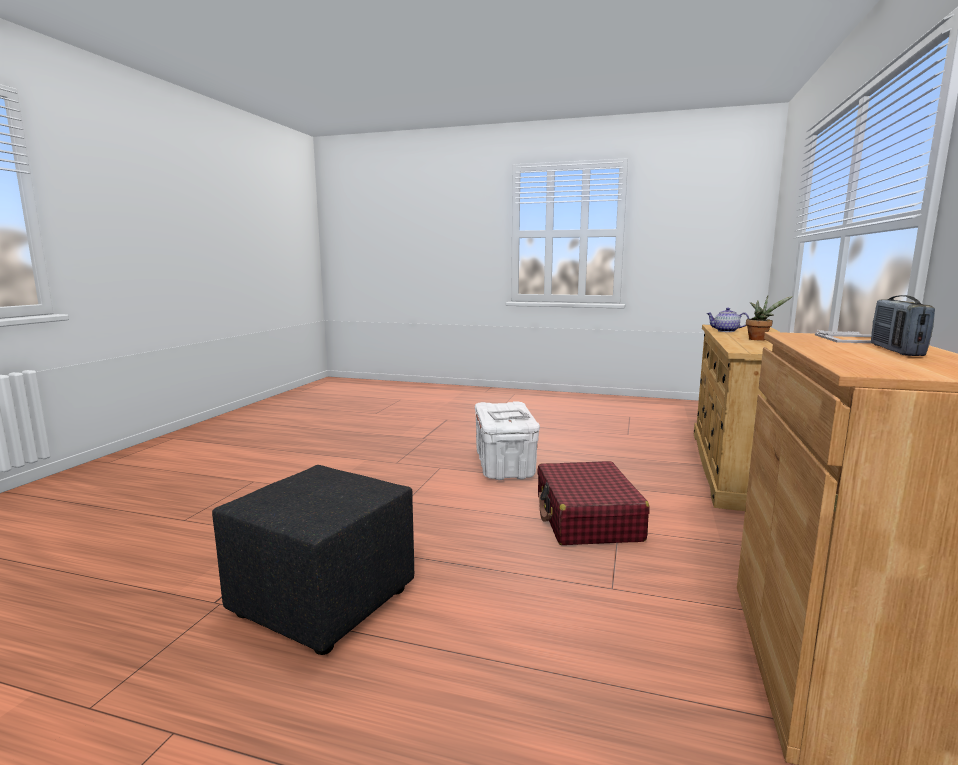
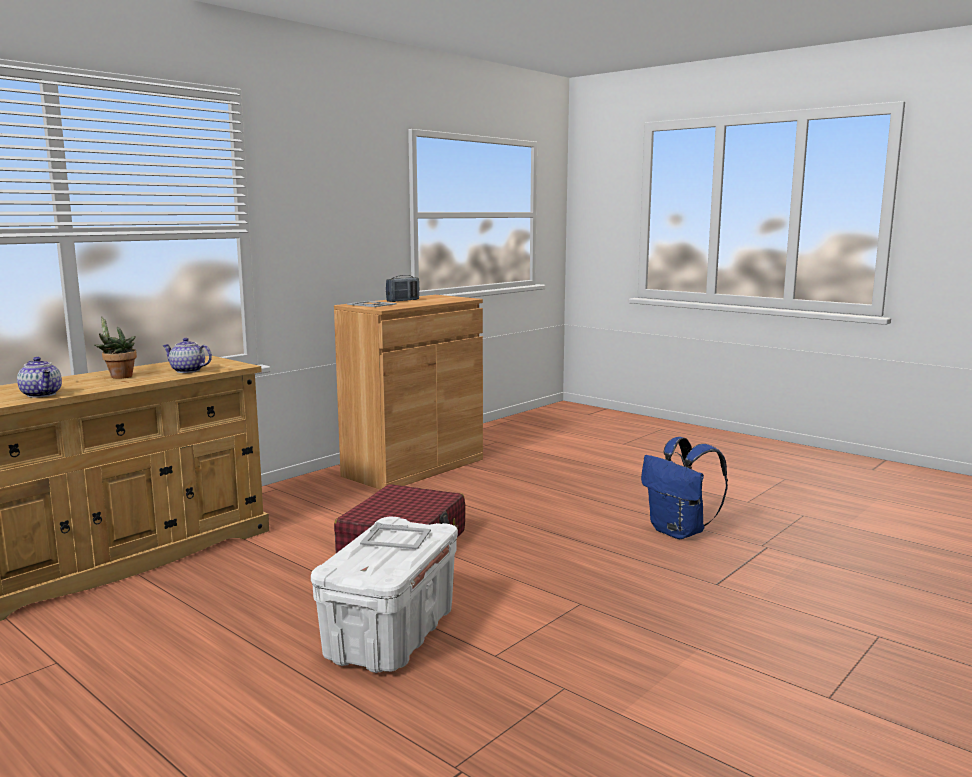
camera: 155 degrees left, 0 degrees up
black ottoman [212,465,414,655] -> blue backpack [641,437,728,539]
none -> teapot [162,338,212,373]

